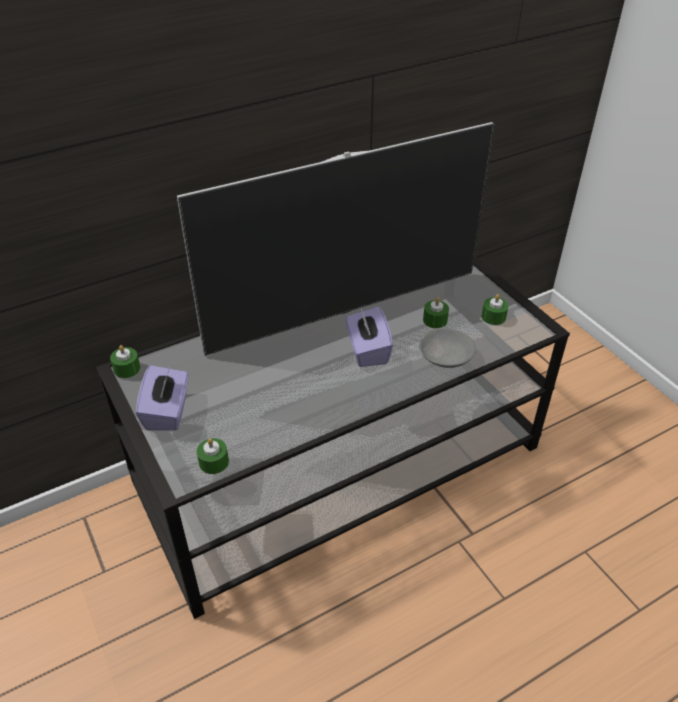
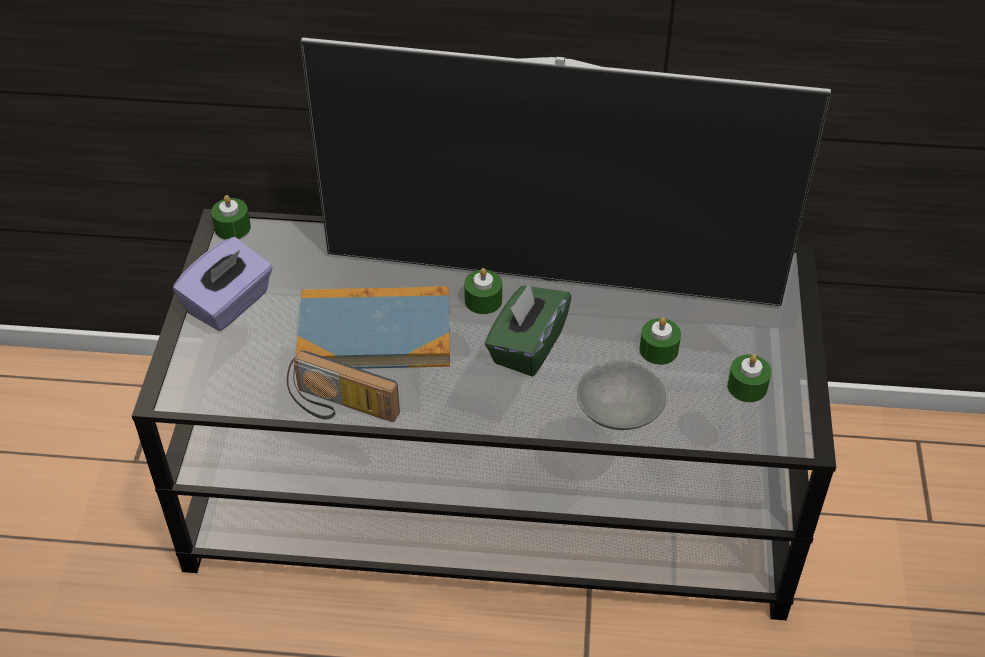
camera: 35 degrees right, 5 degrees up
green candle [197,438,229,474] -> green candle moved to [464,268,502,314]
purple tissue box [346,307,393,367] -> green tissue box [485,283,572,376]
none -> radio [287,350,400,422]
none -> book [296,286,450,369]

